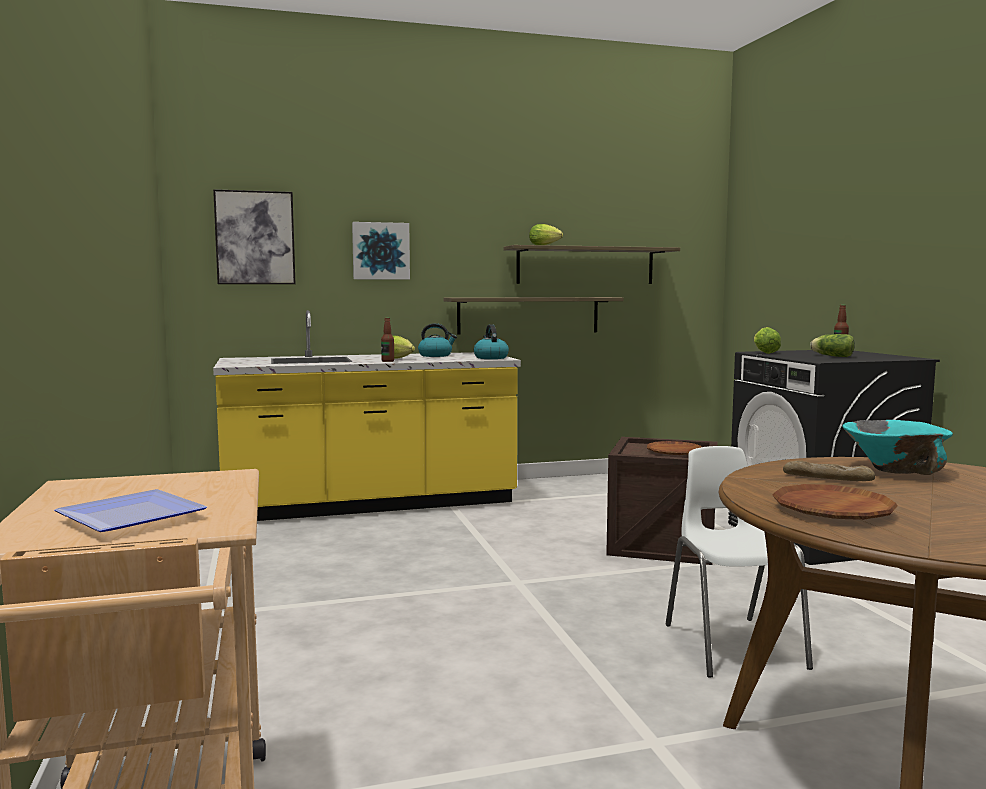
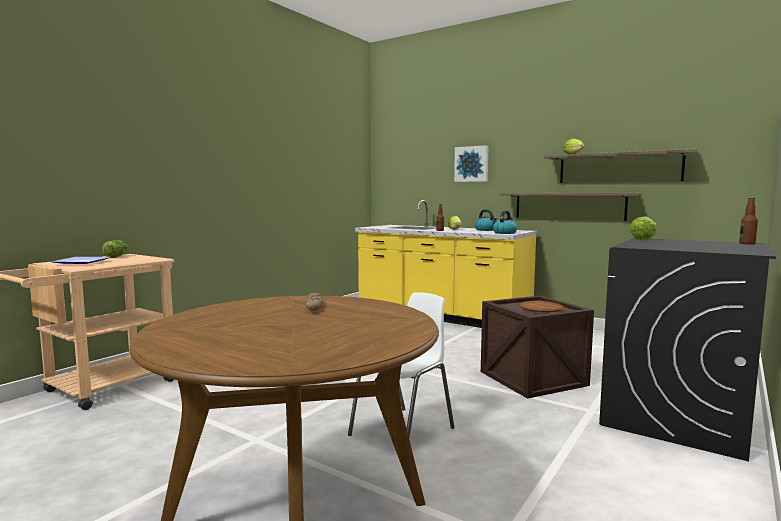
camera: 50 degrees right, 0 degrees up
picture [213,189,296,284] -> none
brown plate [773,484,897,520] -> none
lettuce [810,334,855,357] -> lettuce moved to [102,240,128,258]
turquoise bowl [843,420,953,475] -> none

